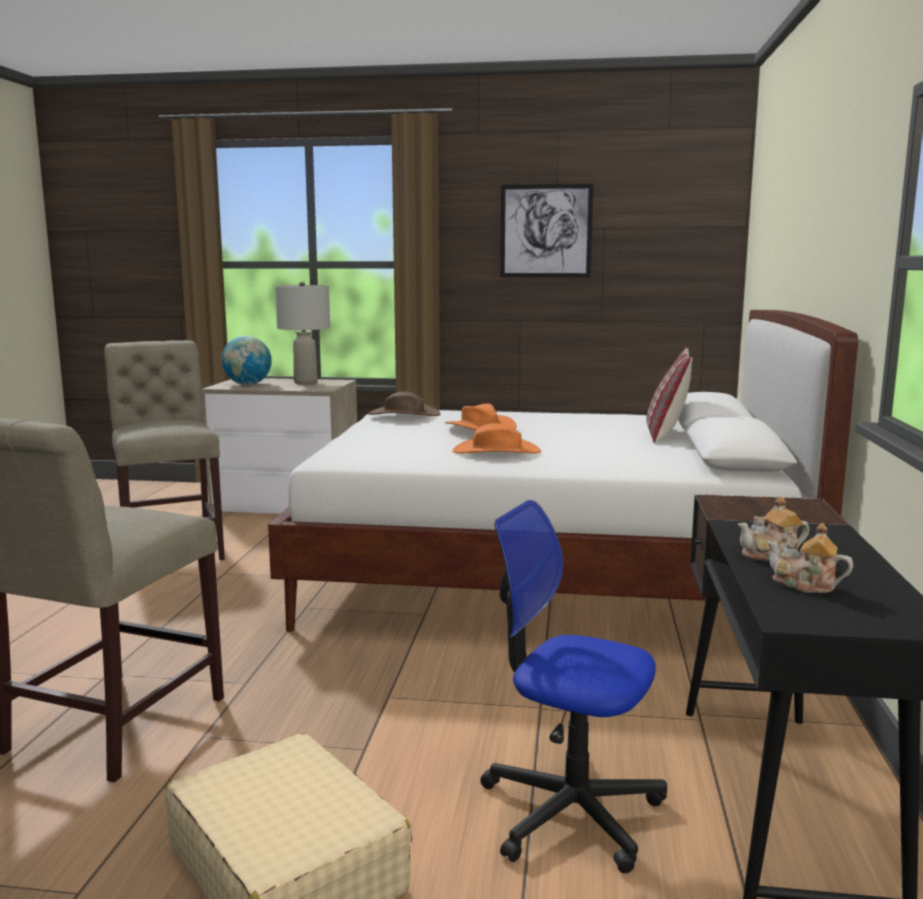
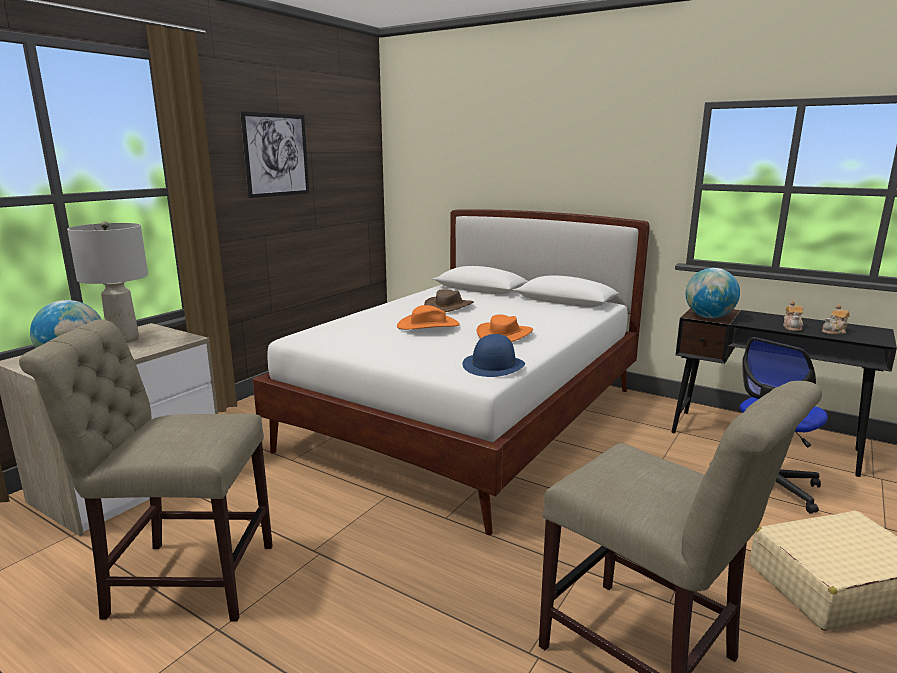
camera: 65 degrees left, 5 degrees up
brown hat [368,392,440,416] -> brown hat moved to [424,289,474,312]
pillow [646,347,692,443] -> none
none -> blue hat [462,334,525,377]
none -> globe [686,268,740,318]

